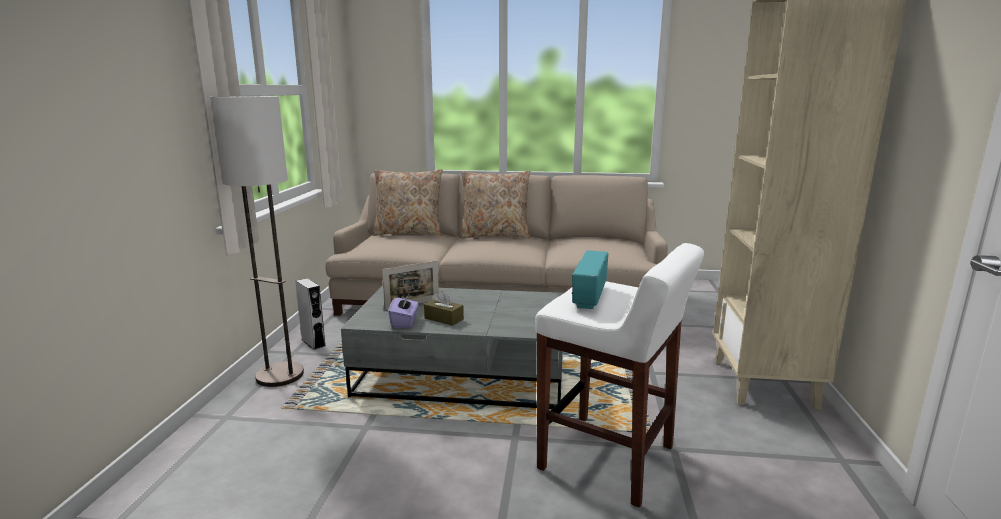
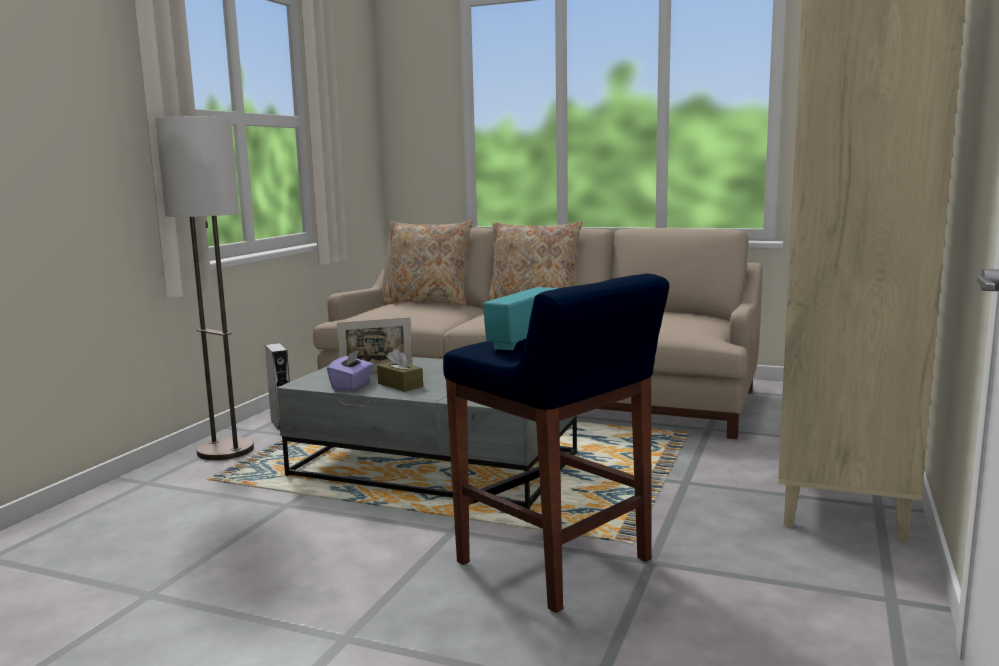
camera: 15 degrees right, 5 degrees down
white stool [535,243,704,508] -> blue stool [443,274,669,613]

